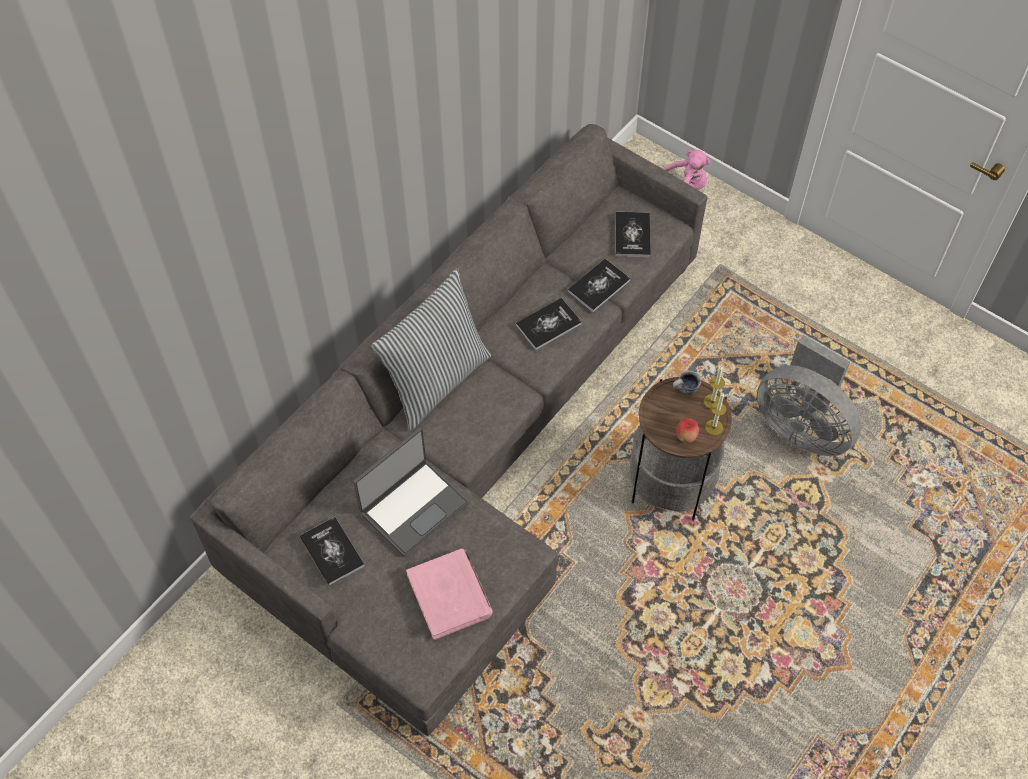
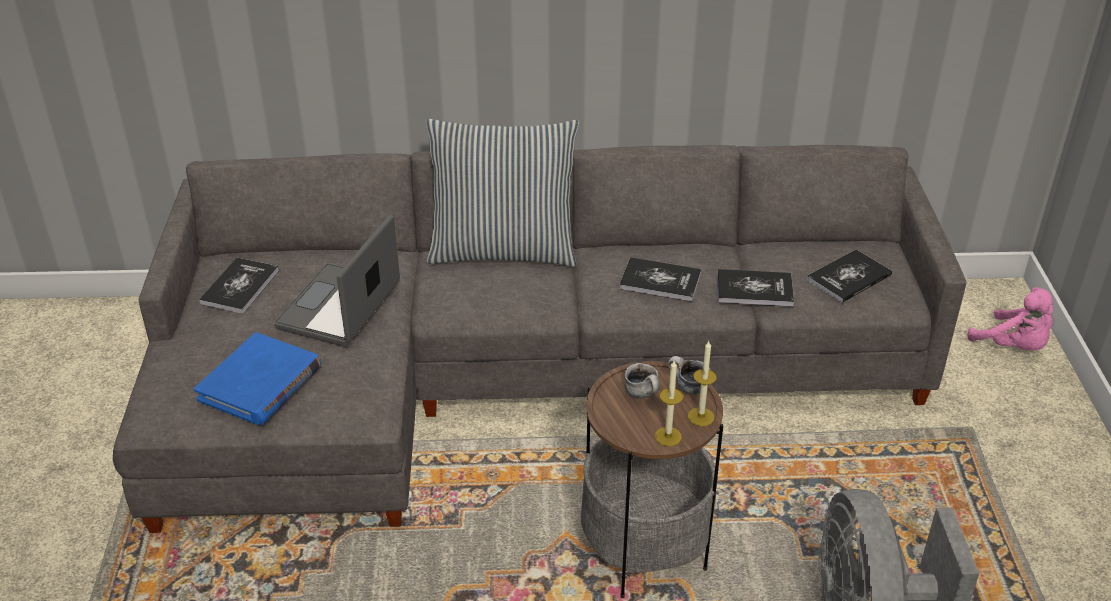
camera: 50 degrees right, 20 degrees down
laptop [353,428,469,556] -> laptop turned 105 degrees clockwise [274,215,400,347]
pink book [406,549,493,640] -> blue book [194,332,322,425]
apple [676,418,699,443] -> none
none -> mug [625,363,660,398]

